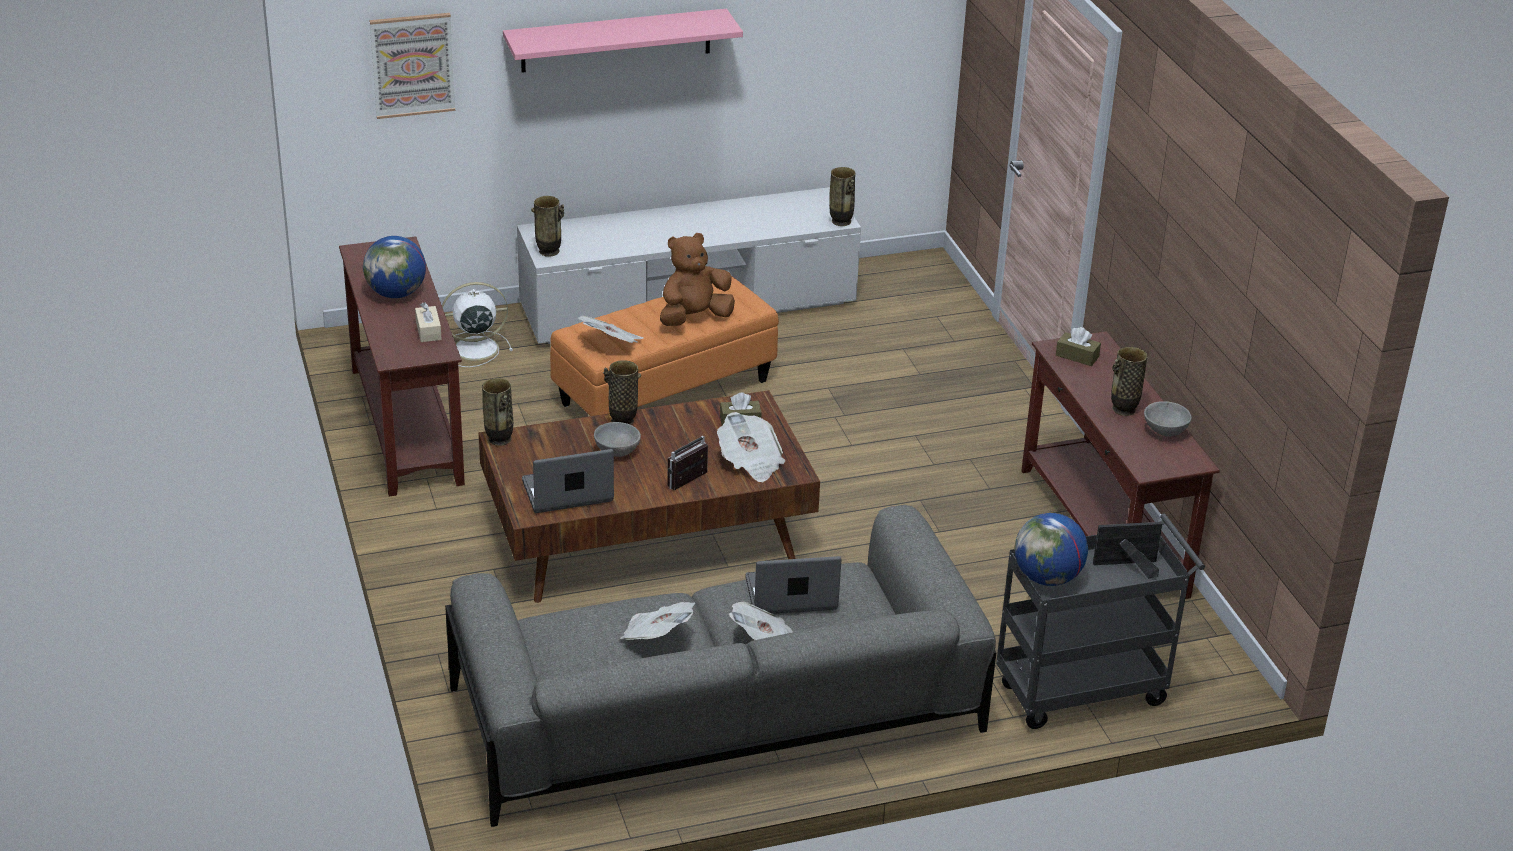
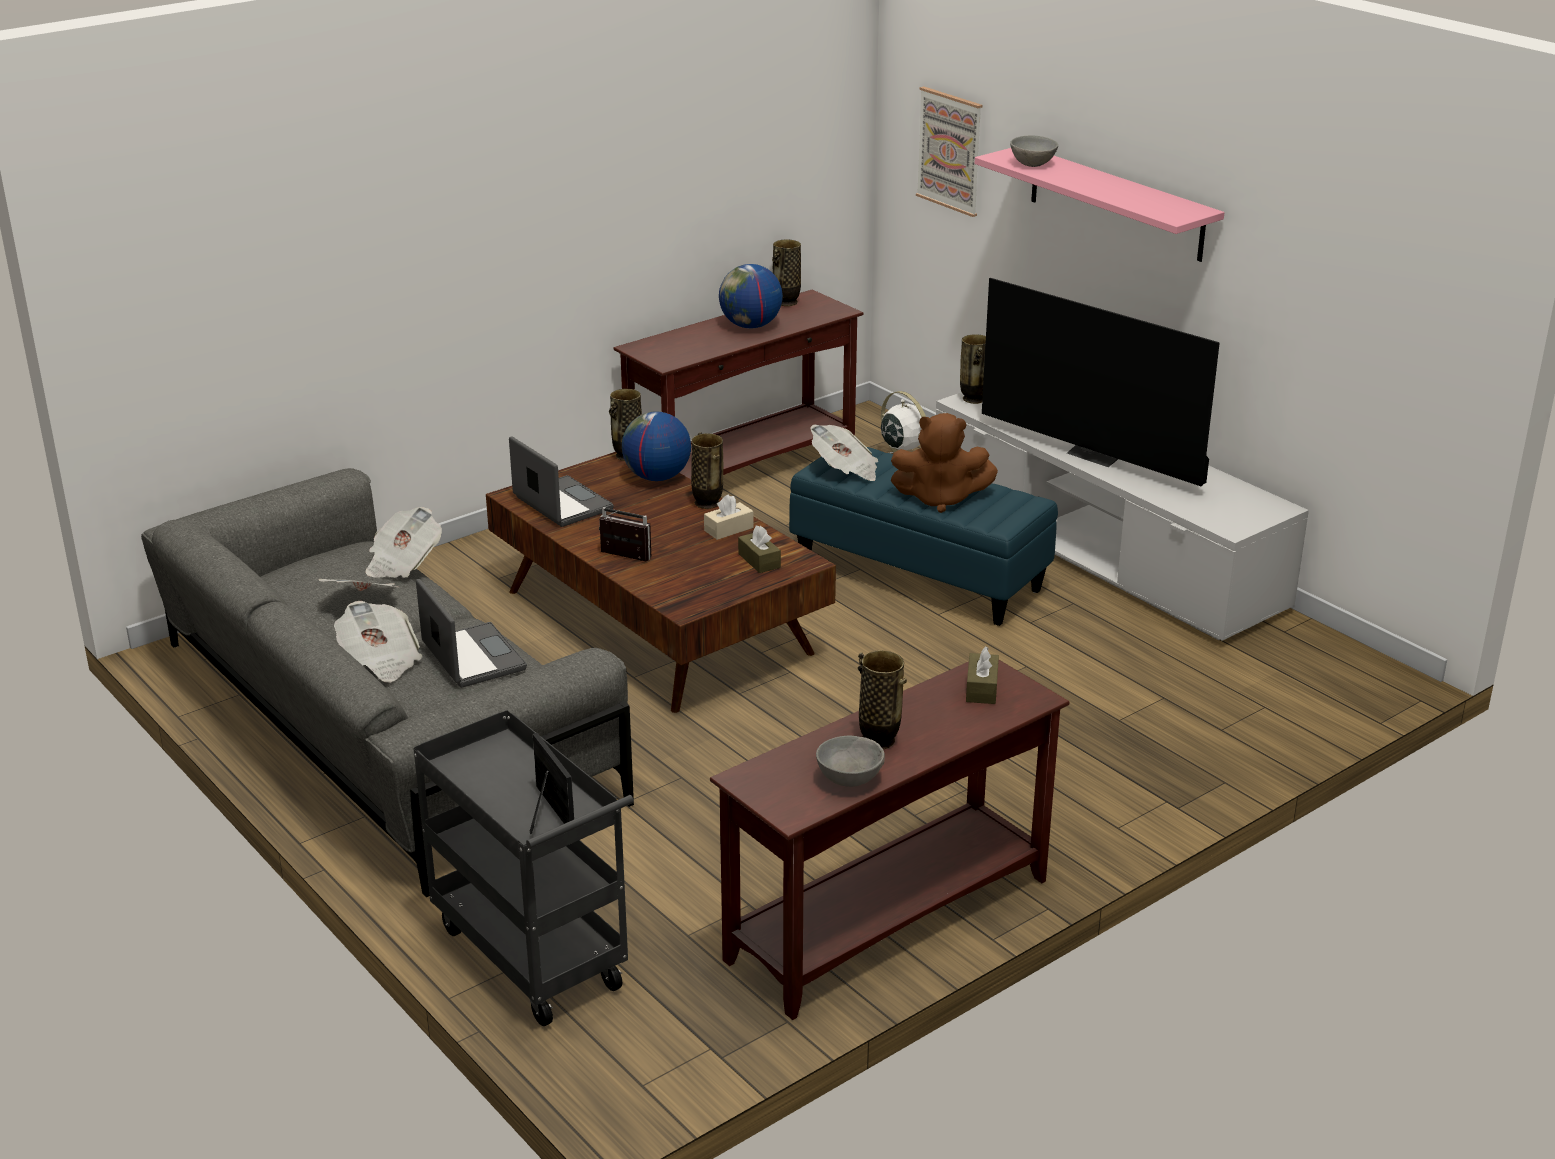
camera: 70 degrees right, 5 degrees down
beige tissue box [415,302,442,342] -> beige tissue box moved to [704,494,753,540]
orange ottoman [550,277,779,416] -> blue ottoman [789,447,1058,626]
grey bowl [594,422,641,457] -> grey bowl moved to [1010,136,1058,167]
brown plush toy [660,233,735,326] -> brown plush toy turned 150 degrees clockwise [891,413,998,513]
newspaper [717,412,785,482] -> newspaper moved to [365,507,442,578]
vase [829,167,856,226] -> vase moved to [772,240,801,306]
globe [1015,513,1088,586] -> globe moved to [622,411,691,481]
none -> television [982,278,1220,487]

